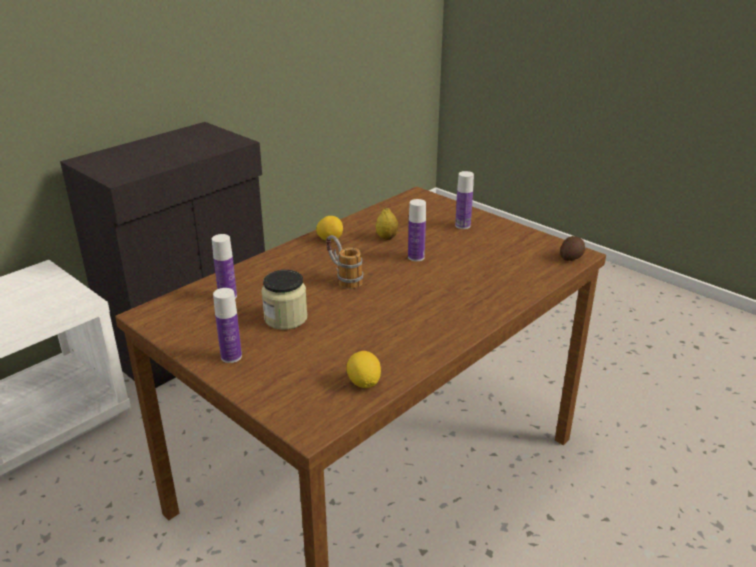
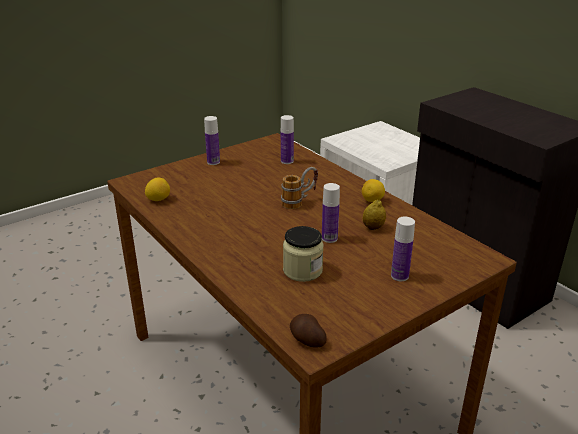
camera: 100 degrees right, 0 degrees up
jar [261,270,307,330] -> jar moved to [283,226,324,282]

